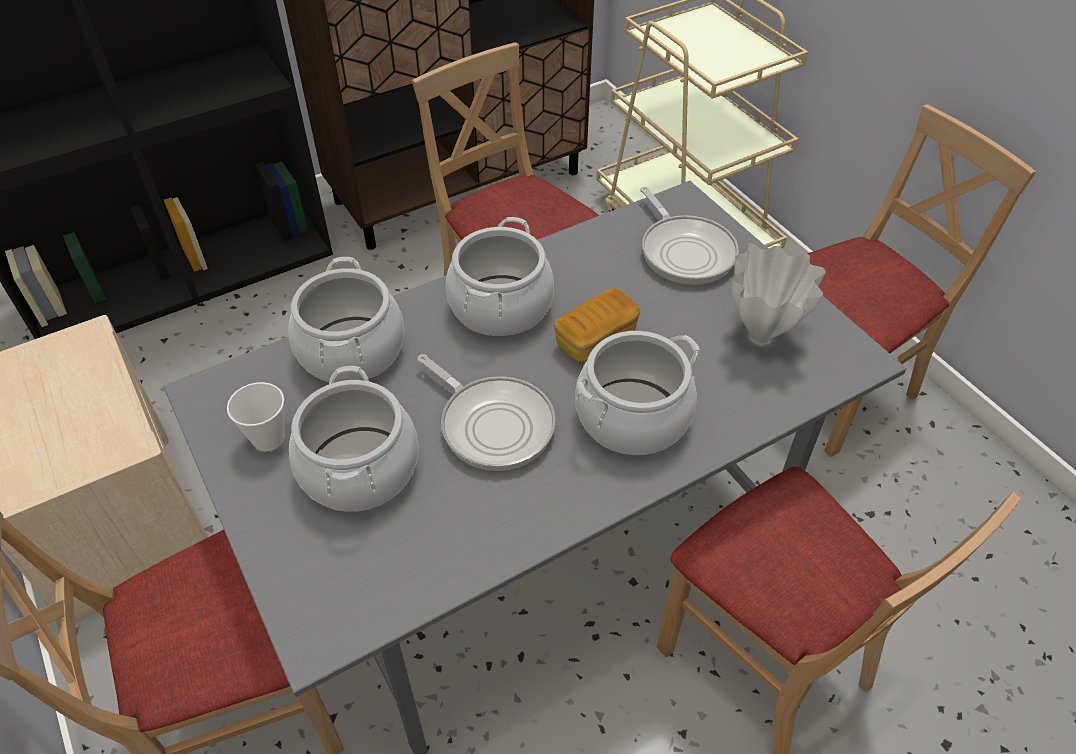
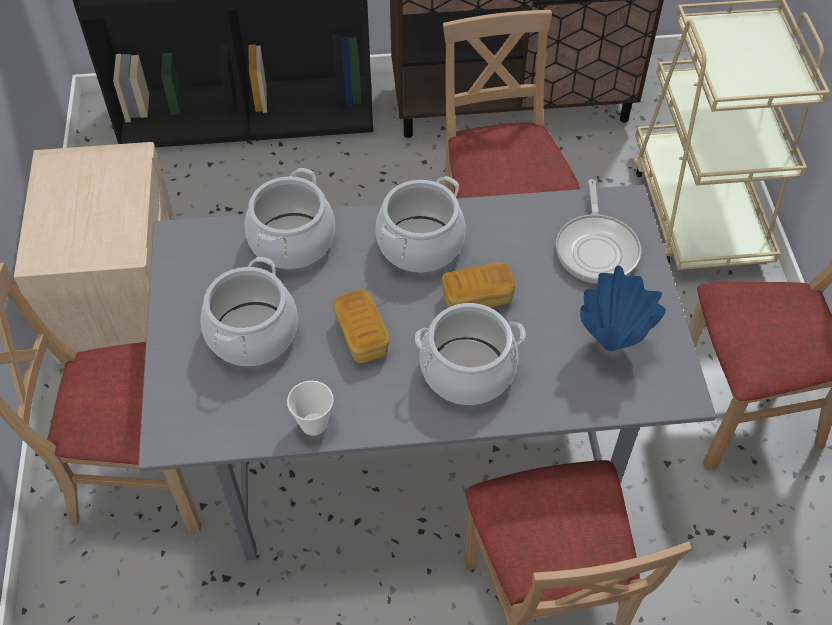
camera: 25 degrees right, 5 degrees up
cup [227,382,284,451] -> cup moved to [287,381,334,436]
frying pan [417,354,556,471] -> bread [333,290,390,363]
white vase [732,243,826,344] -> blue vase [580,266,666,351]

